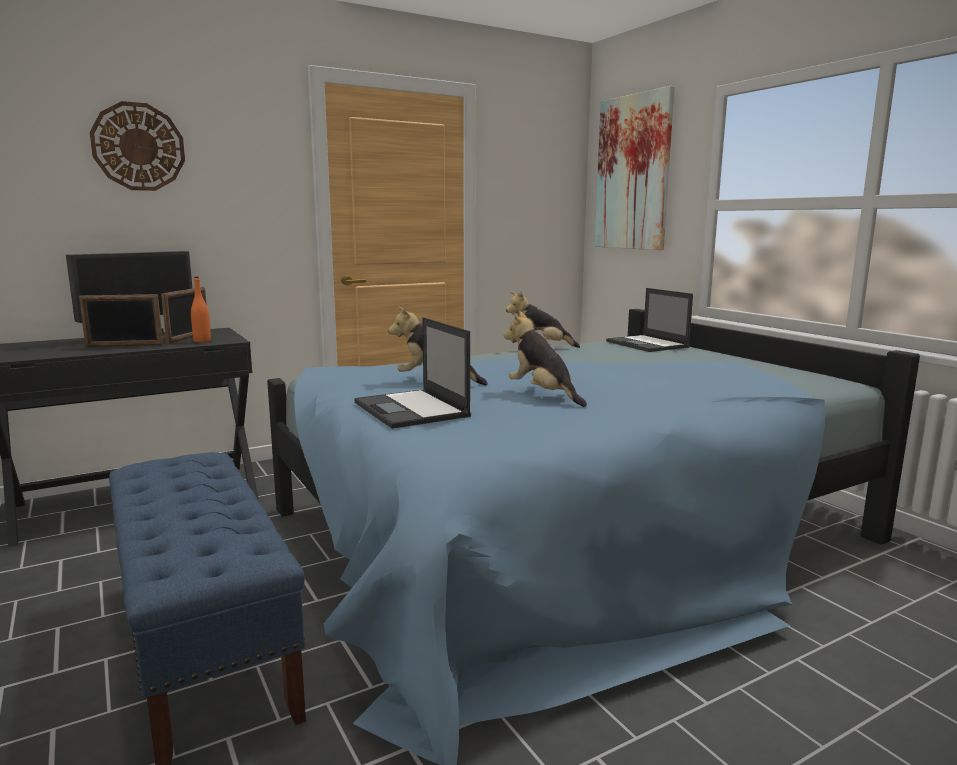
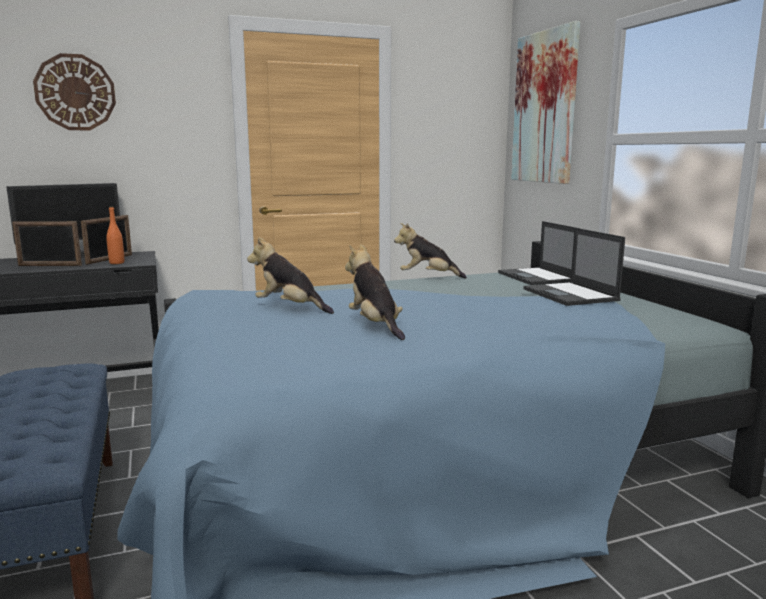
camera: 10 degrees right, 0 degrees up
laptop [354,317,471,429] -> laptop moved to [523,228,625,306]

